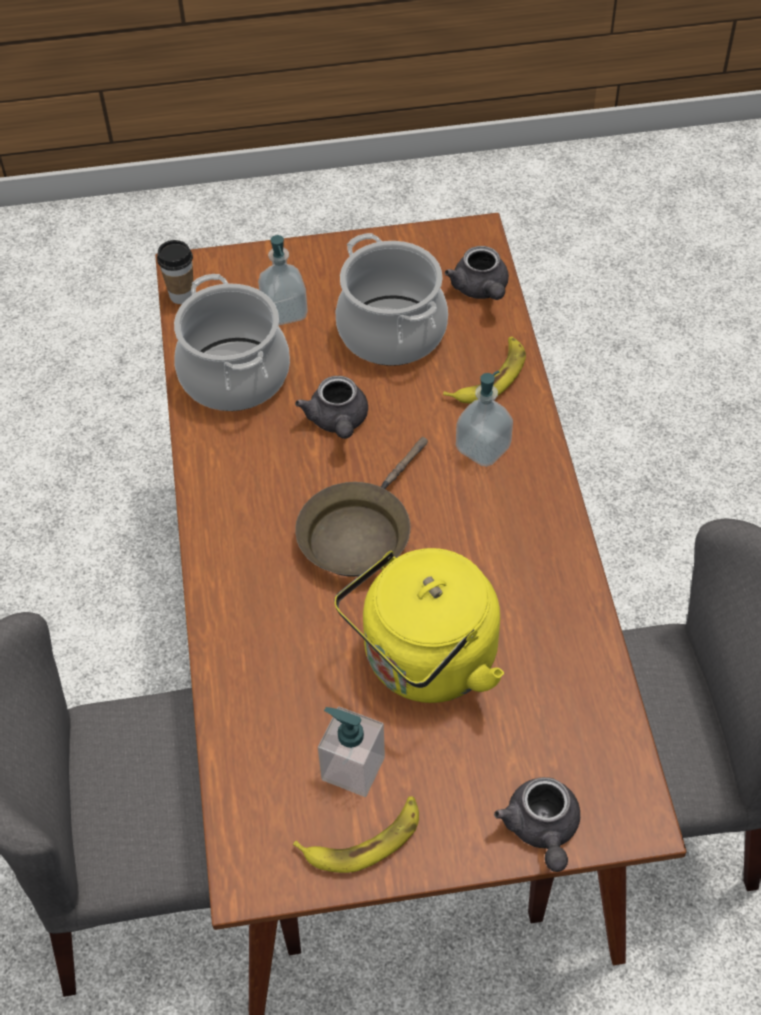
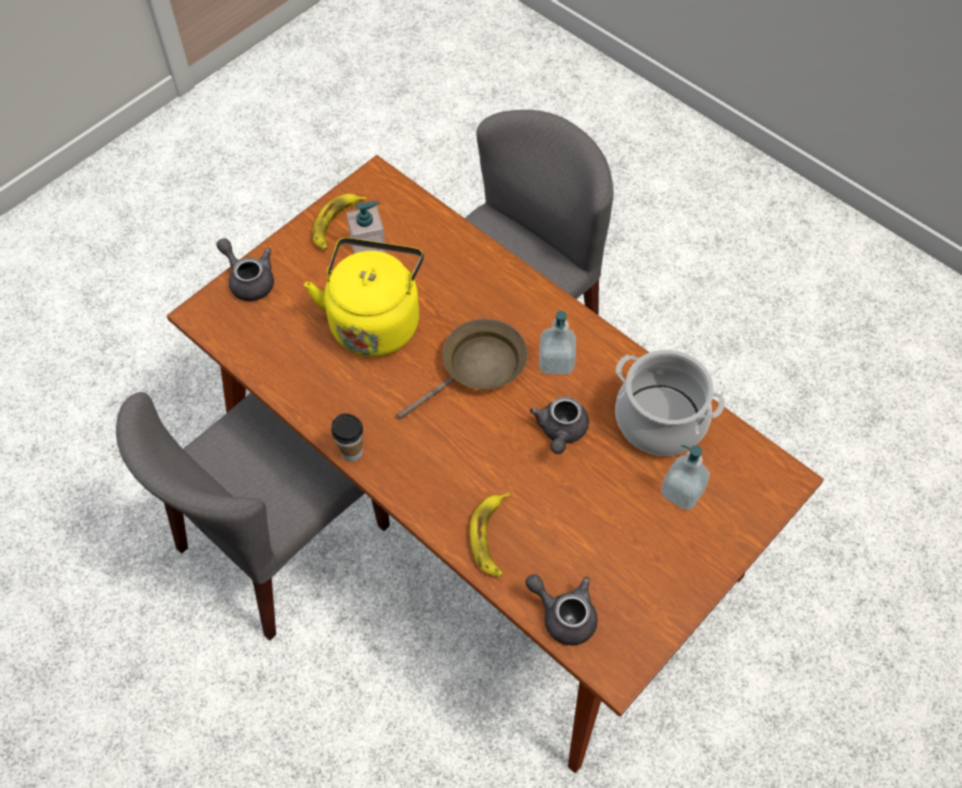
camera: 140 degrees right, 5 degrees up
cup [157,240,193,304] -> cup moved to [331,414,363,462]
grey teapot [295,376,368,439] -> grey teapot turned 120 degrees counterclockwise [530,397,589,454]
brown frying pan [295,437,428,577] -> brown frying pan turned 60 degrees clockwise [397,319,527,419]
cooking pot [336,233,448,366] -> none
soap dispenser [456,371,513,467] -> soap dispenser moved to [539,311,576,375]

